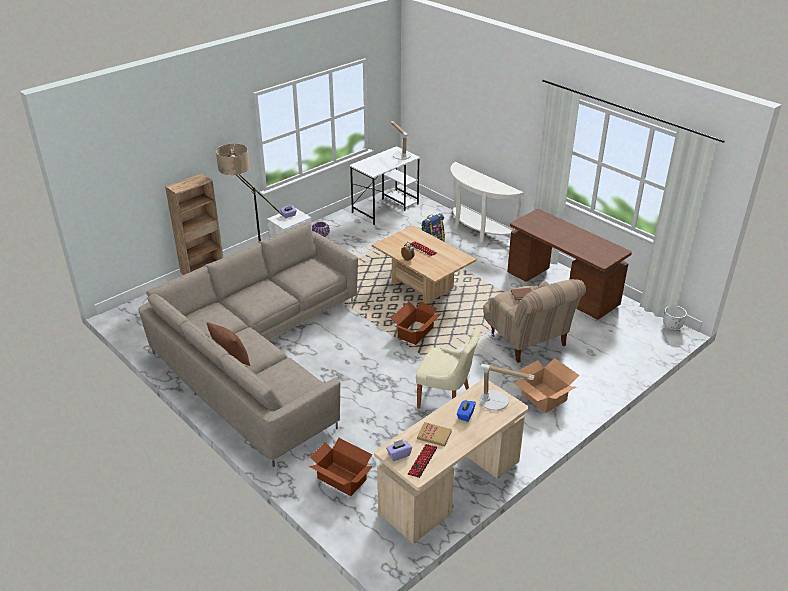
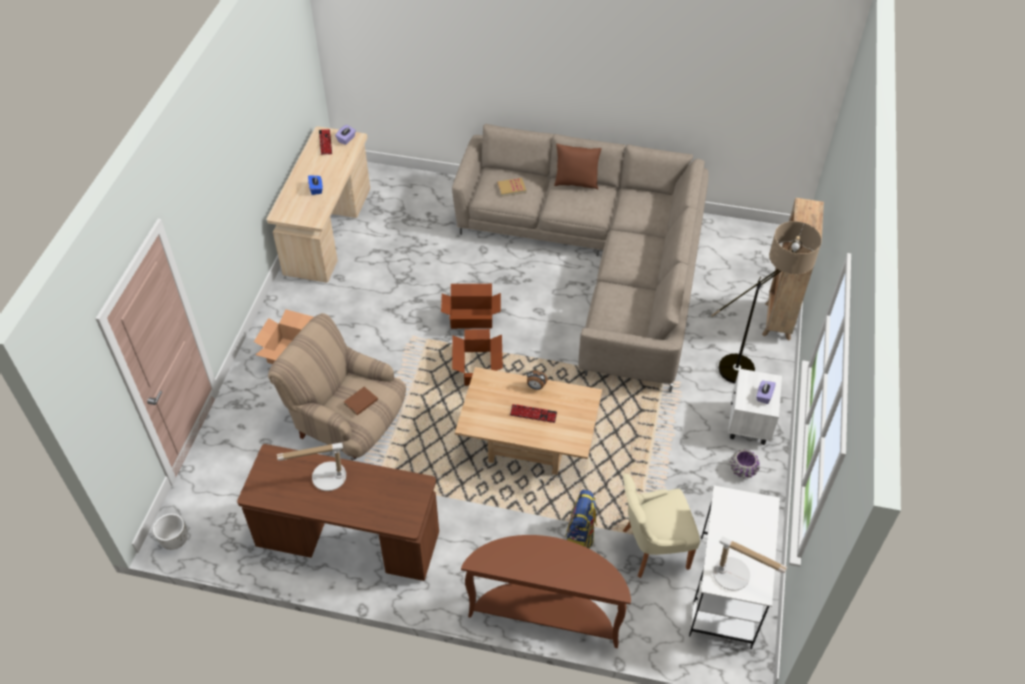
camera: 145 degrees right, 15 degrees up
cardboard box [309,438,373,496] -> cardboard box moved to [441,284,501,329]
beige chair [416,327,481,409] -> beige chair moved to [623,473,700,578]
book [417,422,452,447] -> book moved to [497,178,526,197]
white console table [450,162,524,243] -> brown console table [461,535,631,648]
table lamp [480,364,535,411] -> table lamp moved to [277,443,346,491]

